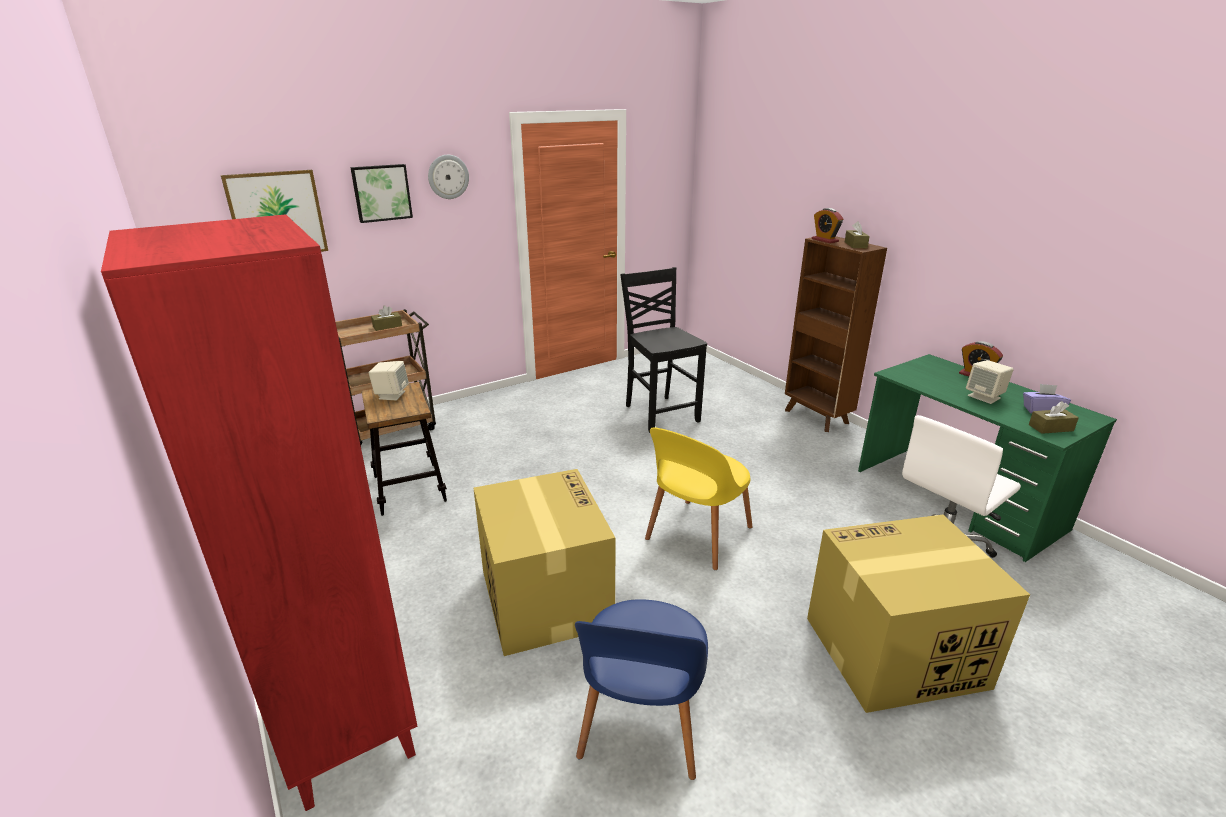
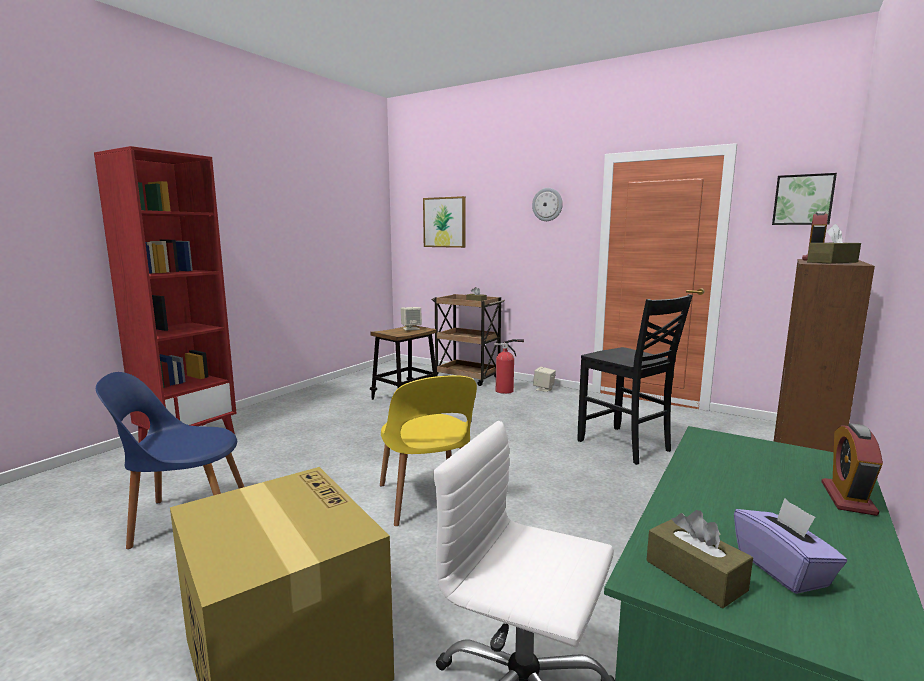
camera: 65 degrees right, 15 degrees down
picture [350,164,413,223] -> picture moved to [772,173,837,225]
cardboard box [473,469,615,656] -> none
black chair [620,267,707,433] -> black chair turned 105 degrees clockwise [577,294,693,465]
yellow chair [645,427,752,570] -> yellow chair turned 120 degrees counterclockwise [380,375,477,526]
beige speaker [966,360,1014,404] -> beige speaker moved to [533,367,556,392]
none -> fire extinguisher [494,339,524,394]

